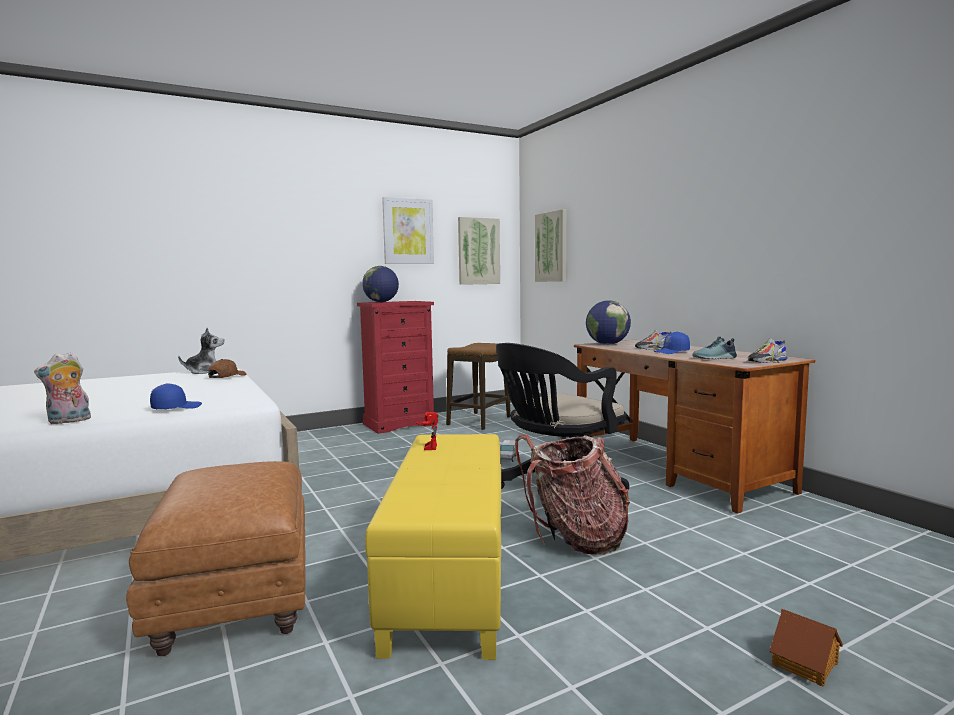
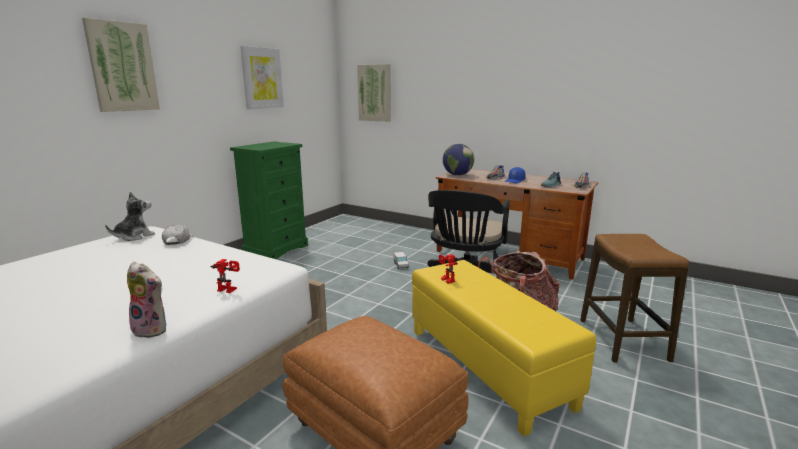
camera: 30 degrees left, 10 degrees up
plush toy [34,352,91,424] -> plush toy turned 90 degrees counterclockwise [127,262,166,338]
blue cap [150,383,202,409] -> toy robot [211,259,240,293]
brown cap [208,359,246,378] -> white cap [162,224,193,245]
red dresser [357,301,434,434] -> green dresser [230,141,308,259]
globe [362,266,399,302] -> none
stool [446,343,511,430] -> stool moved to [580,234,689,363]
picture [458,217,500,285] -> picture moved to [82,18,160,112]
toy house [770,609,843,687] -> none

